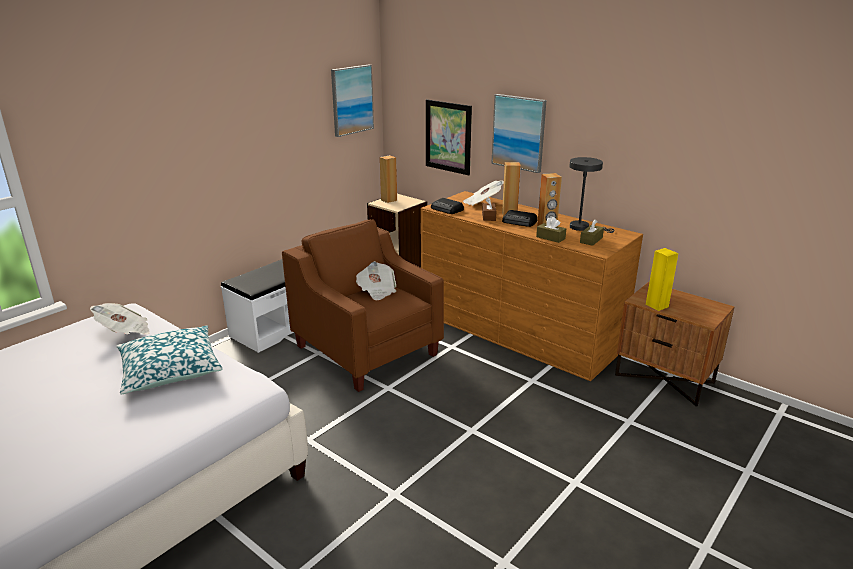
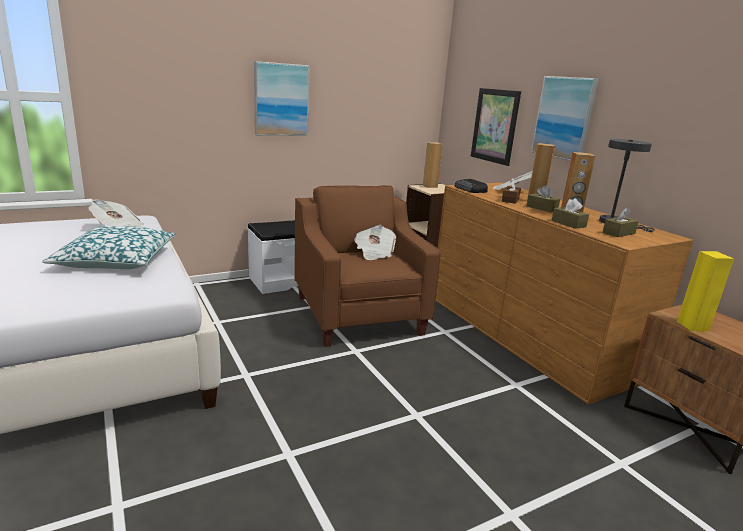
camera: 20 degrees right, 5 degrees down
picture [331,65,374,137] -> picture moved to [254,61,310,136]
radio [502,210,538,227] -> brown tissue box [527,185,560,212]

